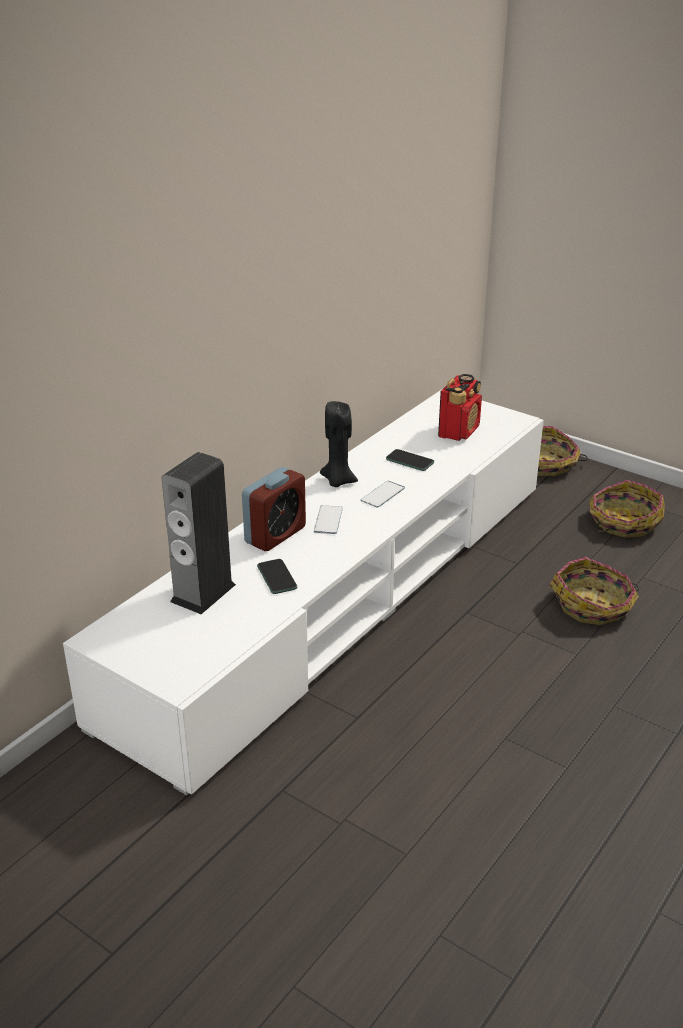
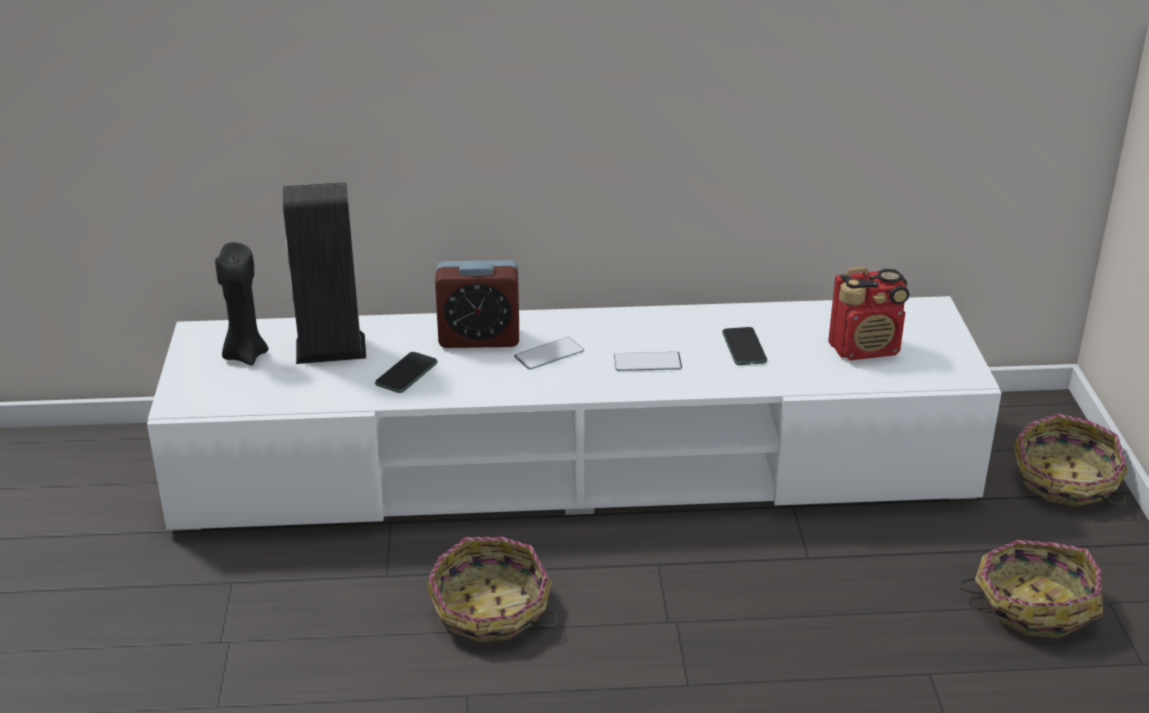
camera: 50 degrees right, 0 degrees up
black candle [320,401,358,487] -> black candle moved to [215,242,268,365]
basket [550,557,639,625] -> basket moved to [428,537,558,642]

